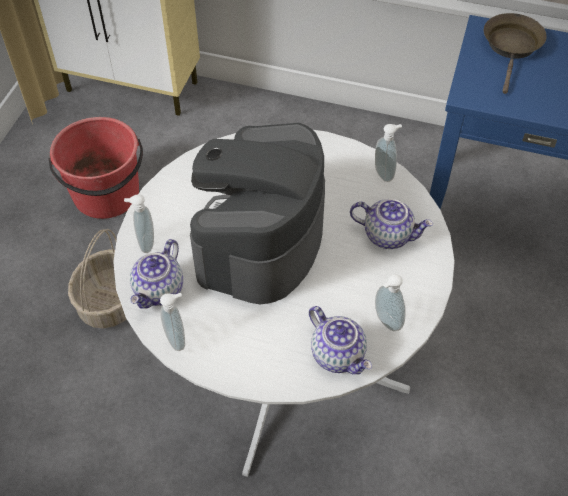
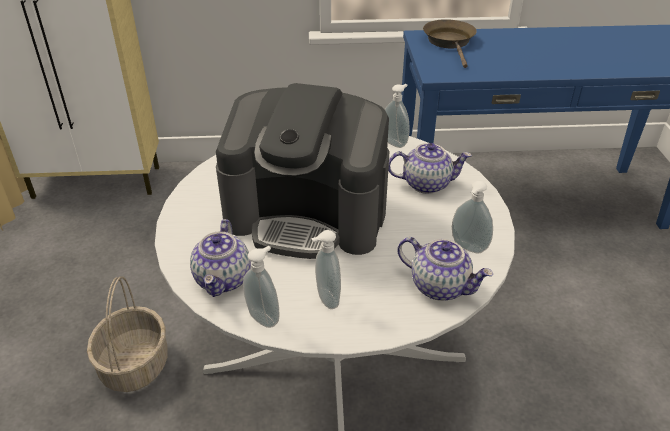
camera: 20 degrees left, 15 degrees down
red bucket [48,117,143,219] -> none
soap dispenser [124,194,154,253] -> soap dispenser moved to [311,230,341,309]
coffee machine [190,123,325,304] -> coffee machine turned 75 degrees counterclockwise [216,83,389,259]

